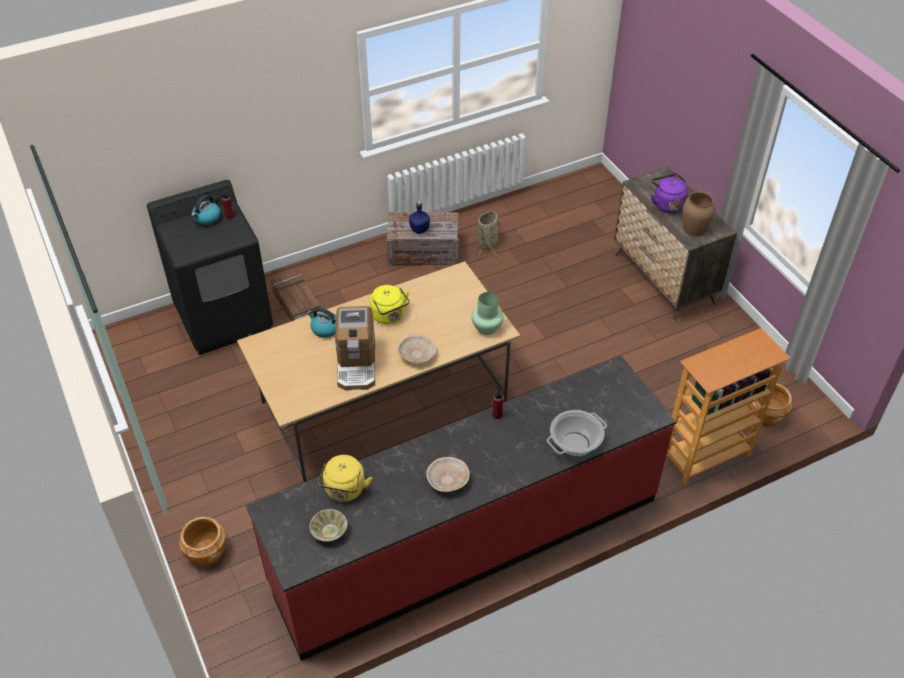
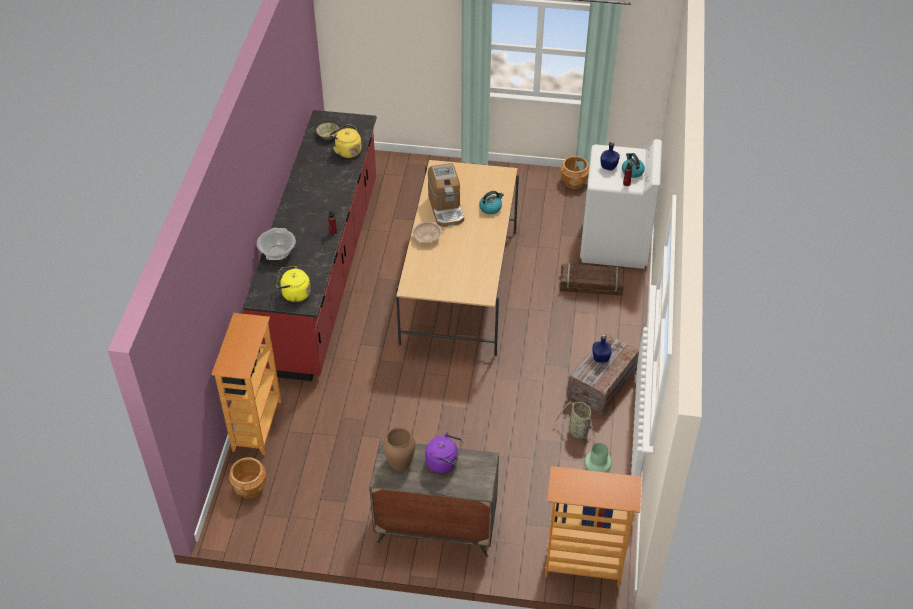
camera: 125 degrees right, 0 degrees up
black washing machine [147,180,273,355] -> white washing machine [580,139,662,269]
brown planter [179,517,226,566] -> brown planter moved to [560,156,589,189]
coffee machine [335,306,375,391] -> coffee machine turned 135 degrees counterclockwise [428,163,464,227]
yellow kettle [370,285,410,324] -> yellow kettle moved to [276,266,311,302]
beige bowl [426,457,470,492] -> none
green vase [471,292,504,335] -> green vase moved to [585,443,612,473]
none -> bookcase [545,466,642,587]
none -> blue bottle [601,141,620,171]

